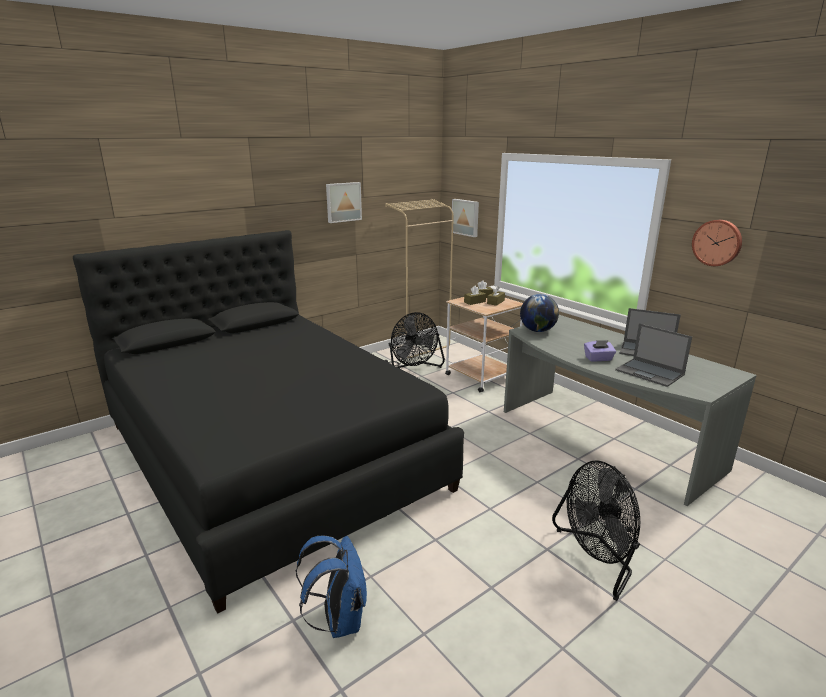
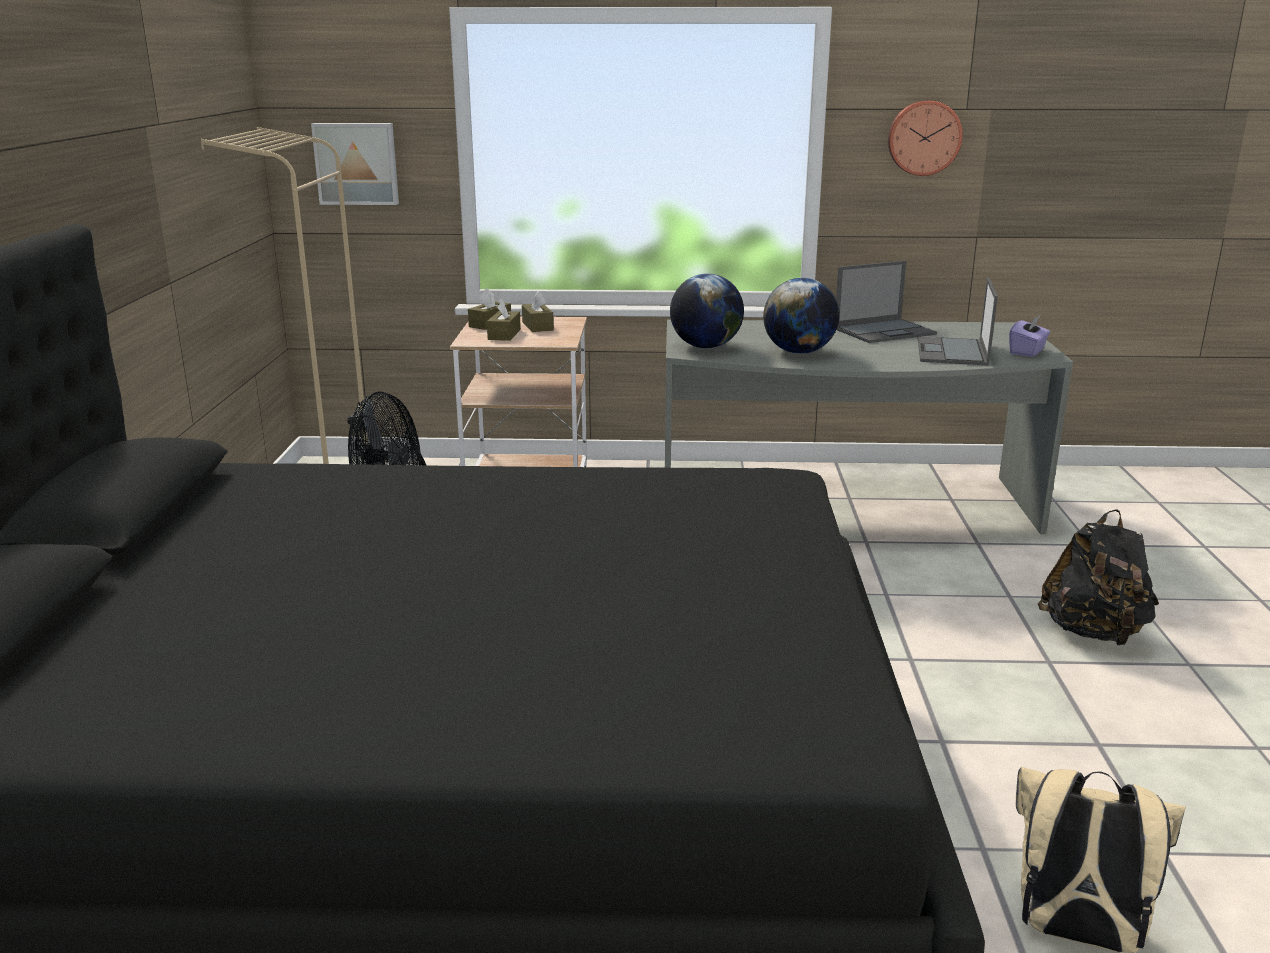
camera: 50 degrees left, 0 degrees up
blue backpack [296,536,367,638] -> beige backpack [1016,767,1185,953]
picture [326,182,362,223] -> none
black fan [552,461,640,601] -> black backpack [1038,509,1159,645]
purple tissue box [584,340,616,362] -> purple tissue box moved to [1009,315,1050,357]
laptop [615,323,692,387] -> laptop turned 105 degrees clockwise [918,278,998,365]
none -> globe [763,278,839,354]

